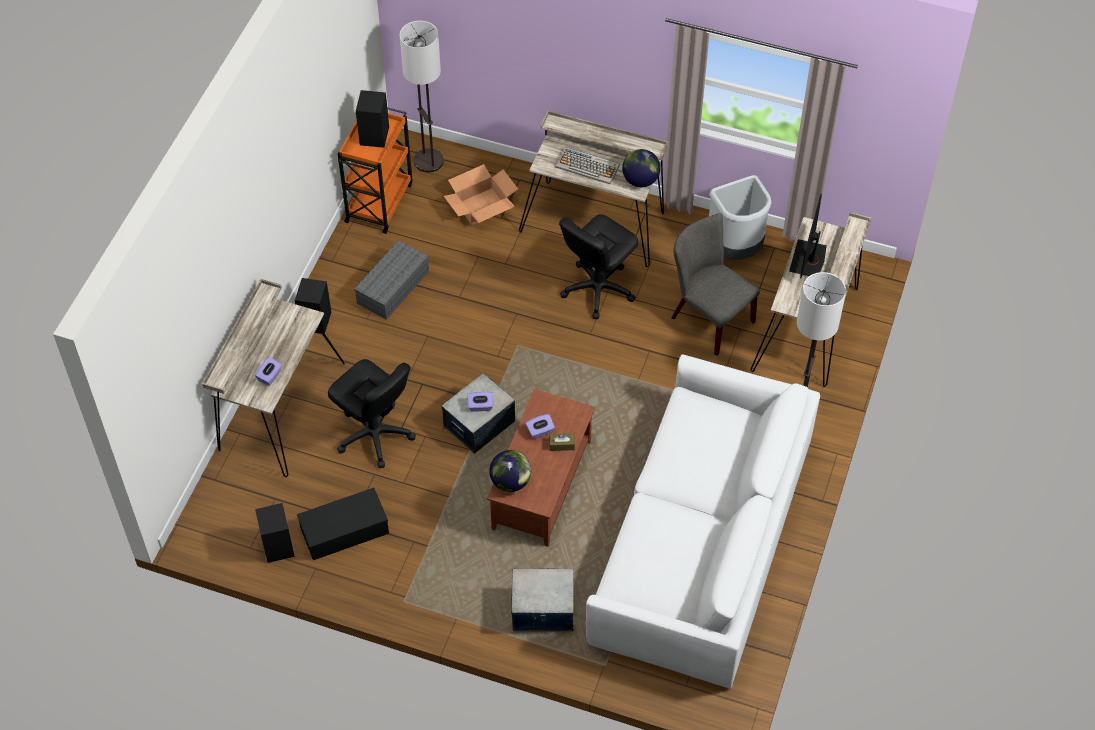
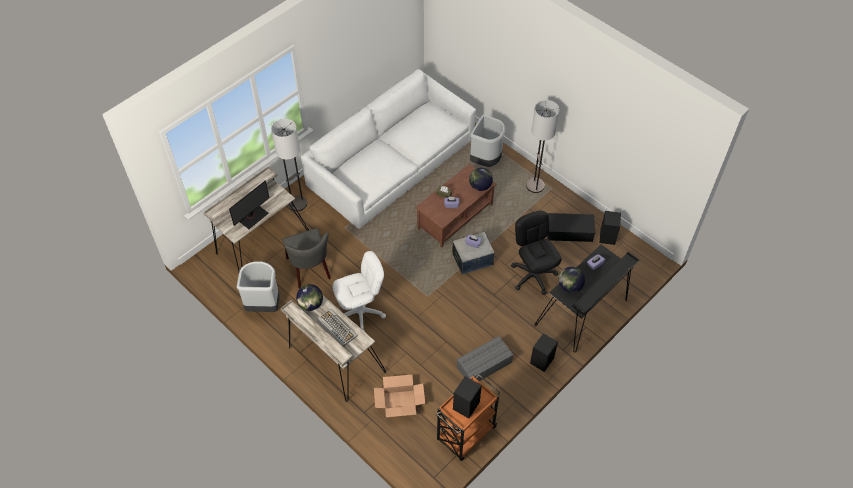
camera: 155 degrees left, 0 degrees up
beige desk [202,279,345,477] -> black desk [535,245,639,353]
floor lamp [400,20,444,172] -> floor lamp moved to [526,100,559,193]
storage box [511,568,574,632] -> grey trash can [470,115,505,167]
black office chair [559,214,639,319] -> white office chair [333,251,386,332]
none -> globe [558,267,585,293]

